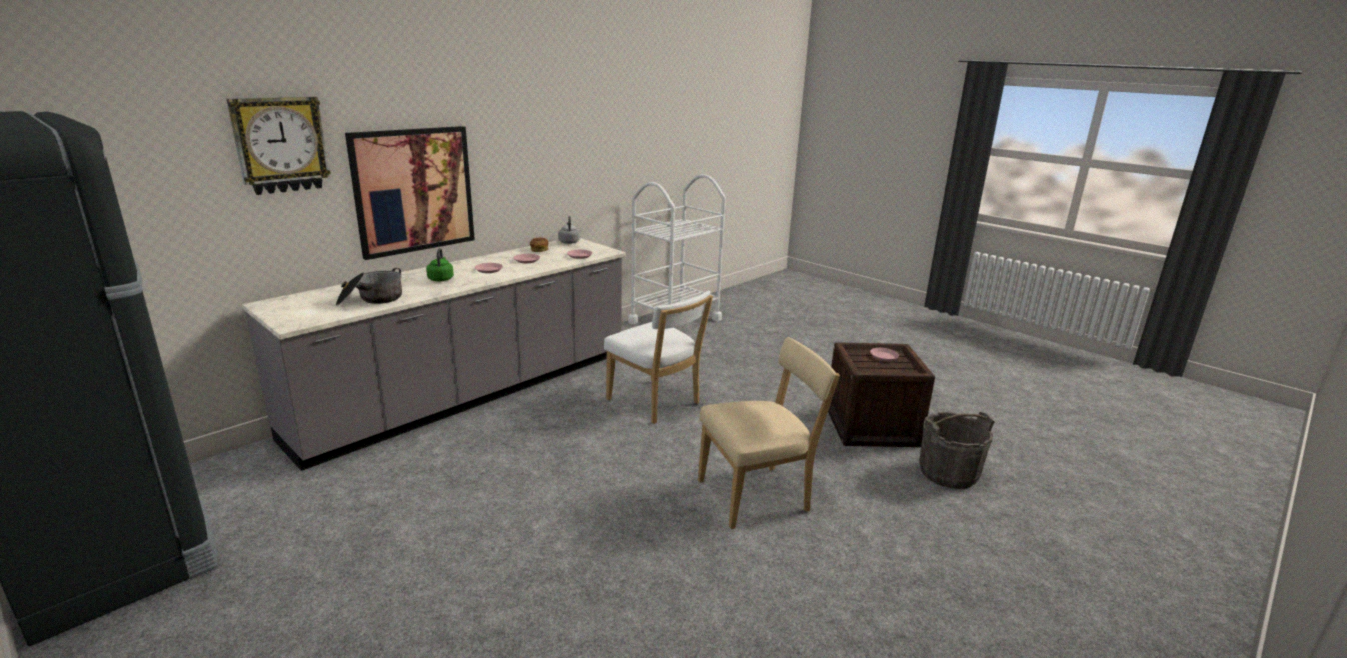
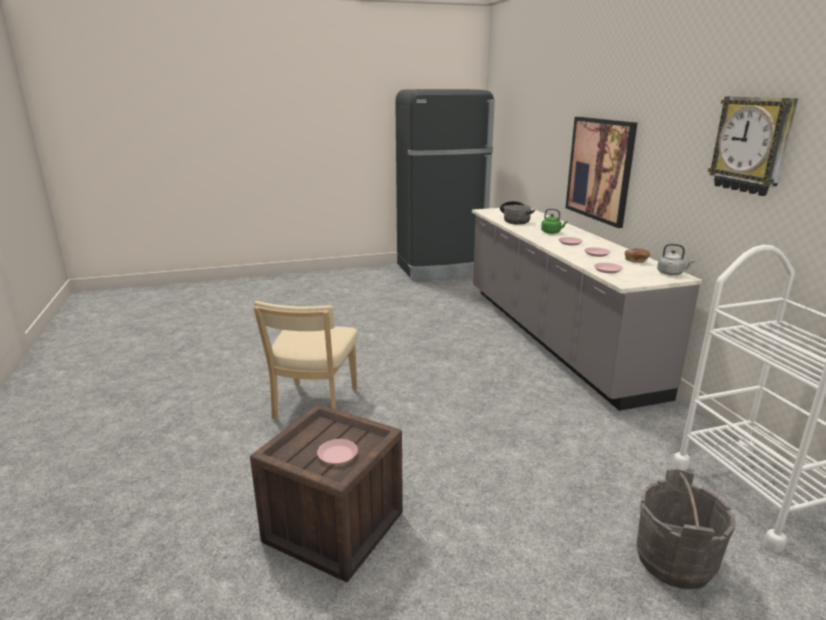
camera: 120 degrees right, 0 degrees up
wall clock [227,97,331,195] -> wall clock moved to [708,96,798,196]
white chair [604,291,713,424] -> none
grey bucket [919,412,995,489] -> grey bucket moved to [636,468,736,589]

